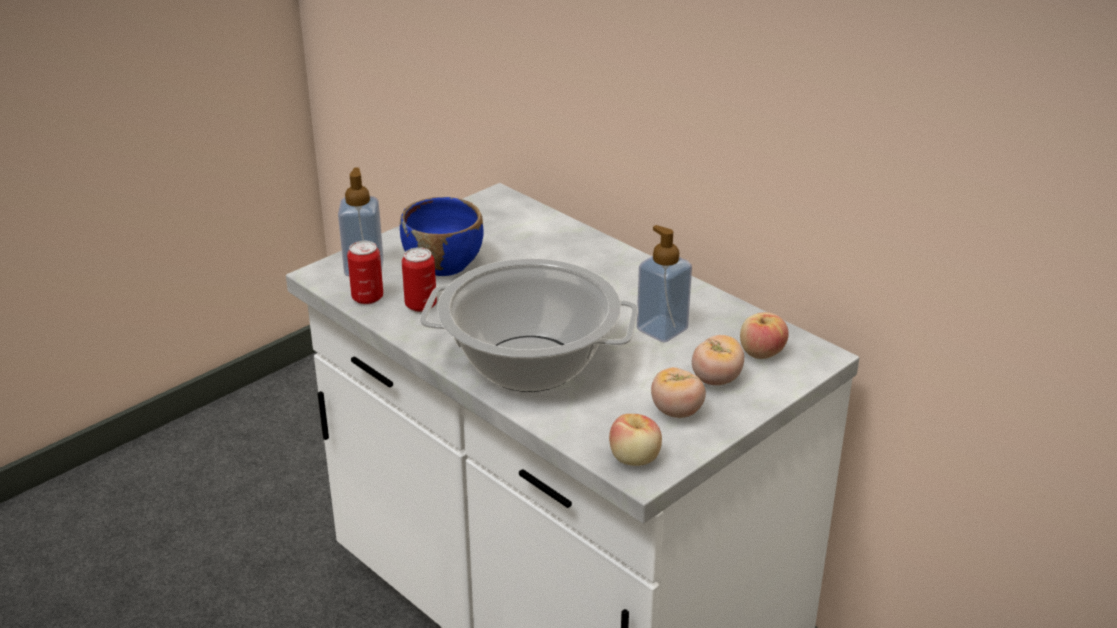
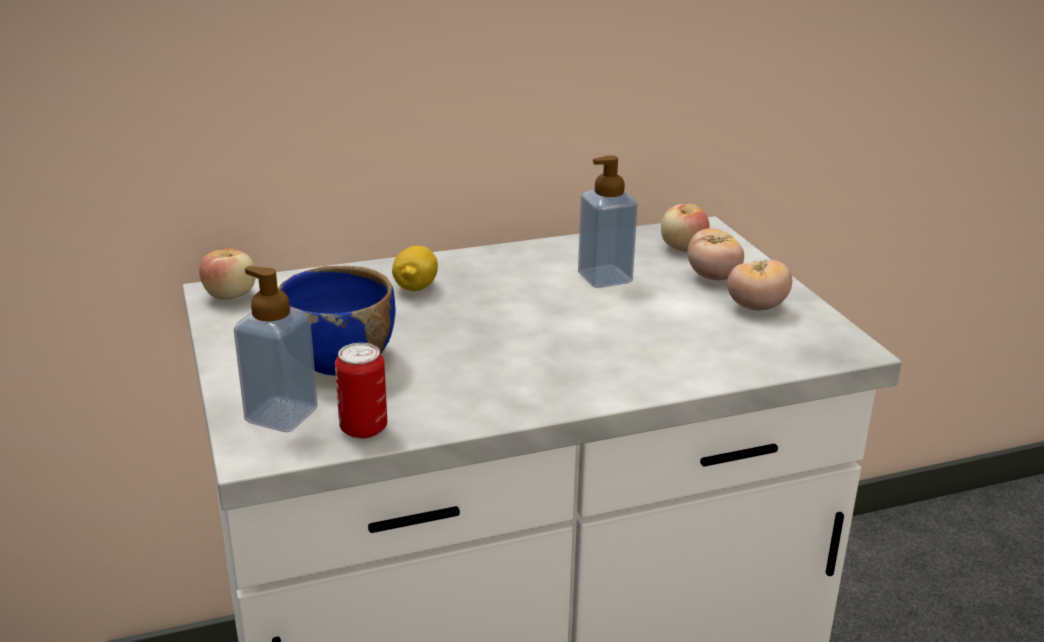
camera: 65 degrees left, 5 degrees down
can [402,247,437,312] -> none
cooking pot [420,258,638,392] -> none
apple [609,414,662,466] -> apple moved to [199,248,256,300]
none -> lemon [392,246,438,291]

